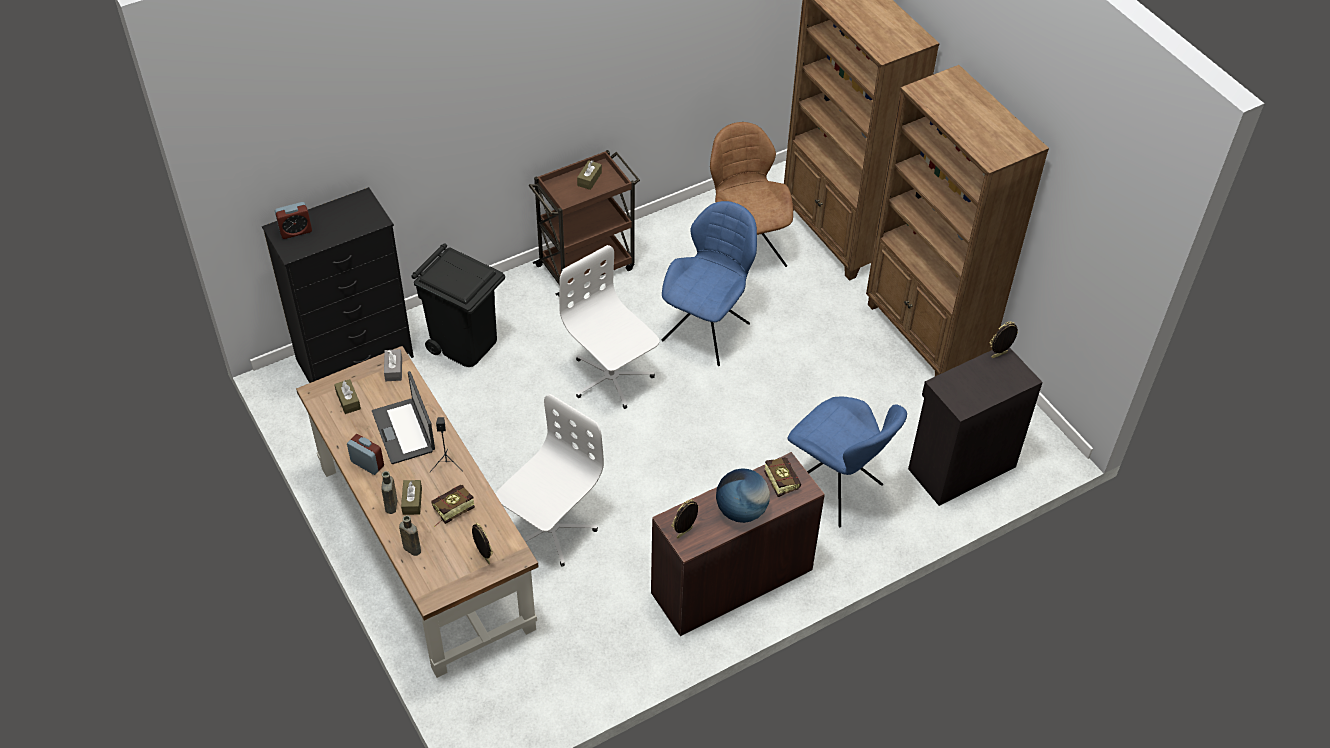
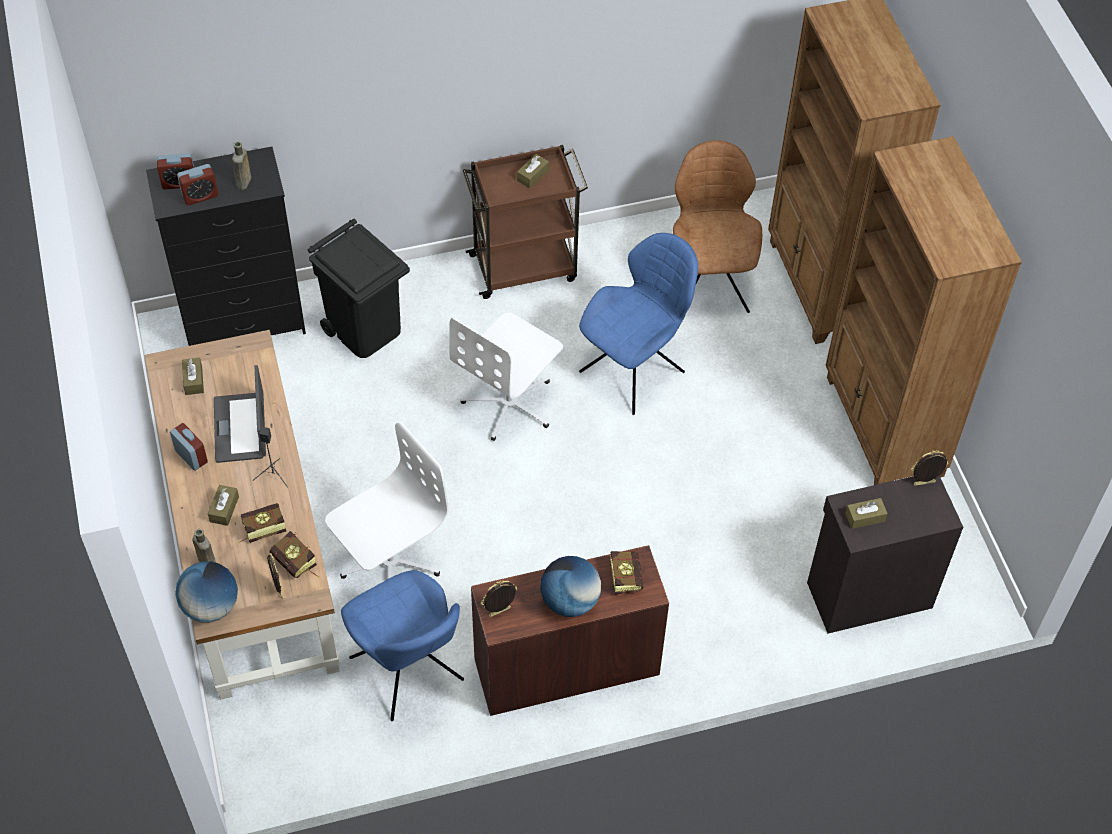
camera: 15 degrees right, 5 degrees up
brown bottle [381,471,397,514] -> brown bottle moved to [232,141,251,190]
grey tissue box [384,349,402,381] -> none
white office chair [559,245,660,409] -> white office chair turned 120 degrees counterclockwise [449,312,563,441]
blue chair [787,397,907,527] -> blue chair moved to [341,570,464,721]
none -> globe [175,561,238,623]
none -> alarm clock [177,164,218,206]
none -> book [270,531,319,578]
none -> brown tissue box [845,498,888,529]

